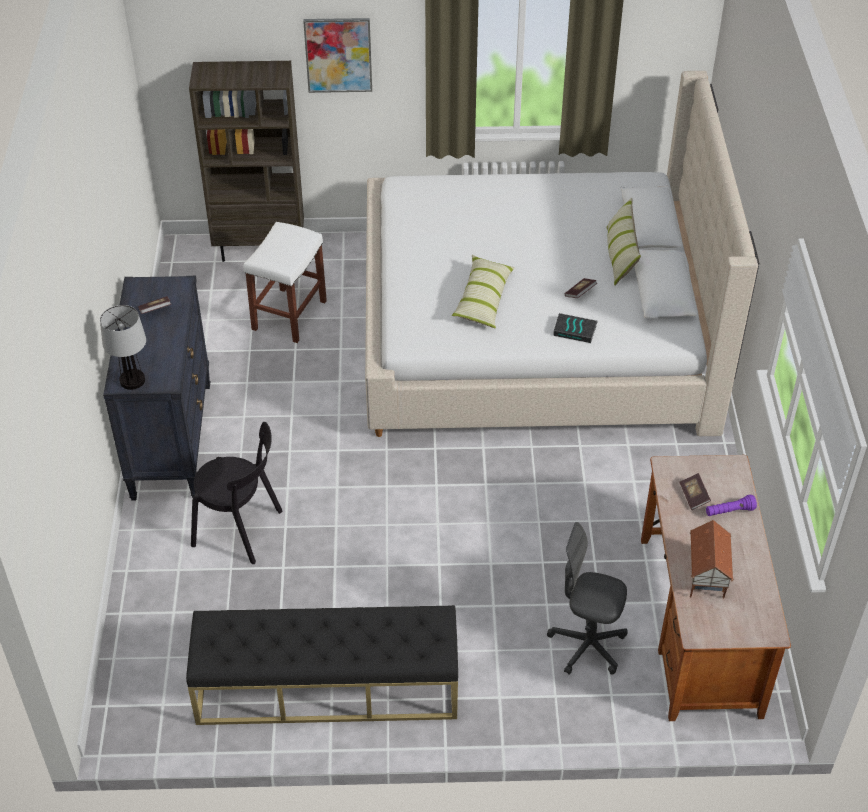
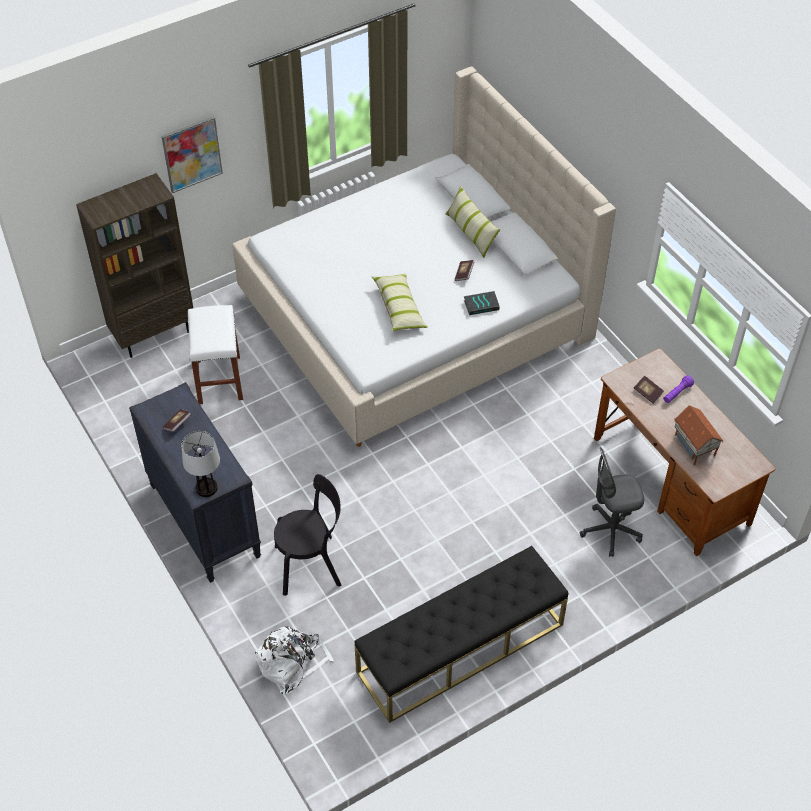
camera: 30 degrees left, 5 degrees up
none -> white backpack [255,626,334,695]

